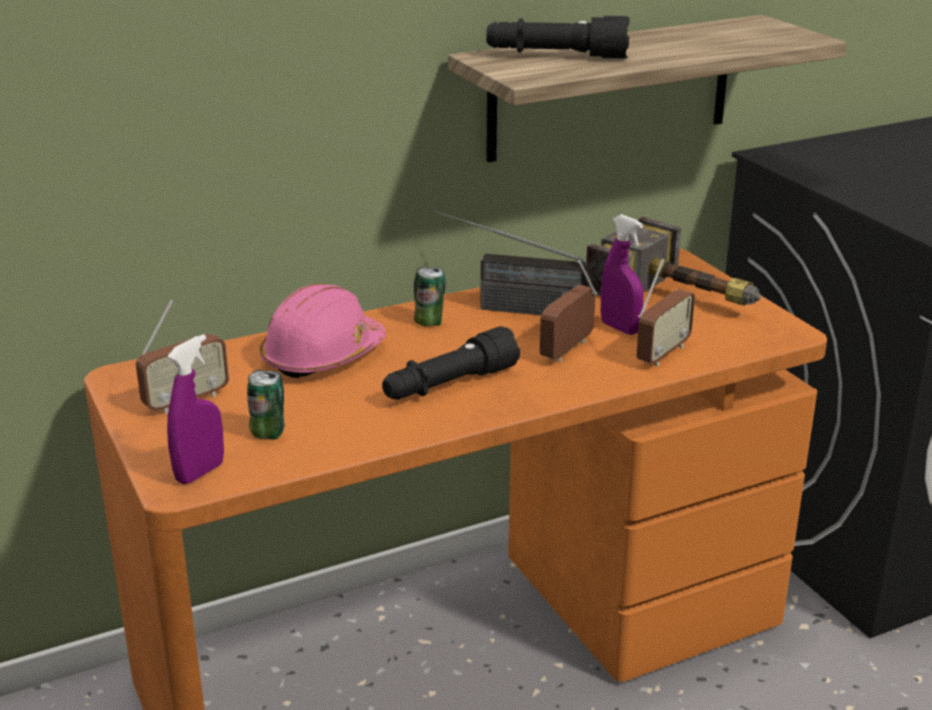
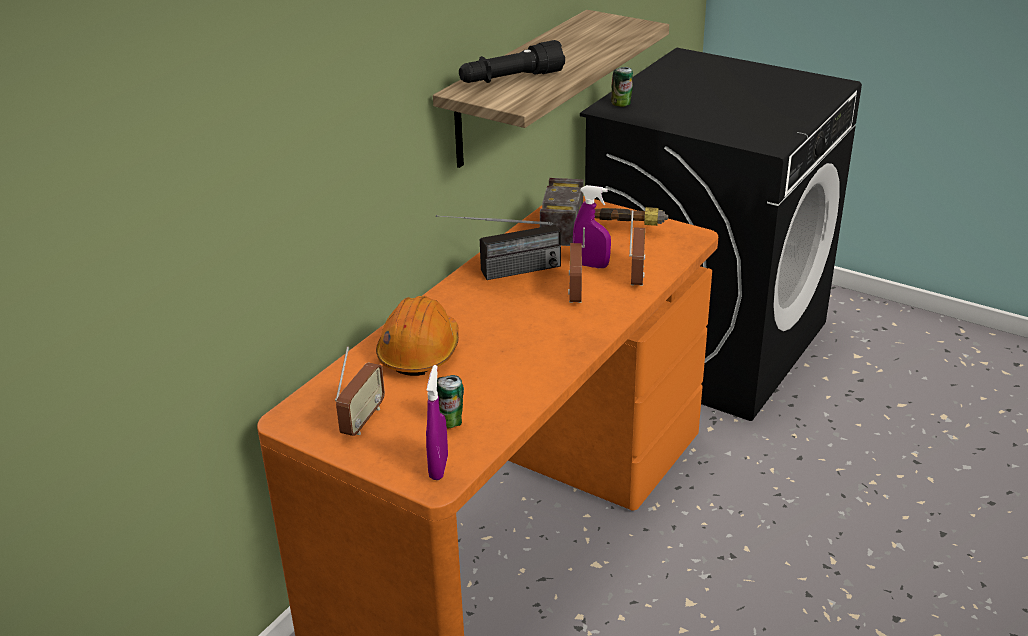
camera: 30 degrees left, 5 degrees up
pink hard hat [260,284,386,378] -> orange hard hat [376,296,459,376]
black flashlight [382,326,520,400] -> none
can [414,267,446,326] -> can moved to [611,67,633,107]

